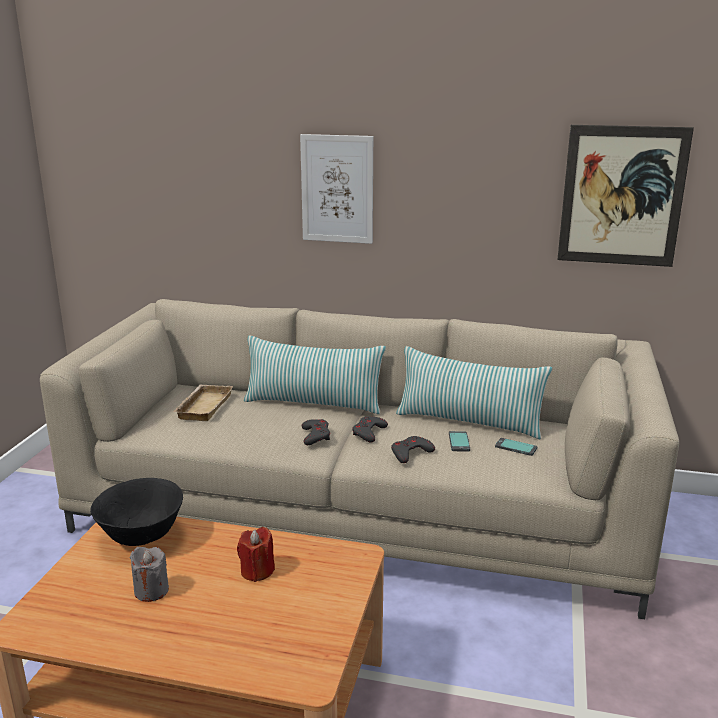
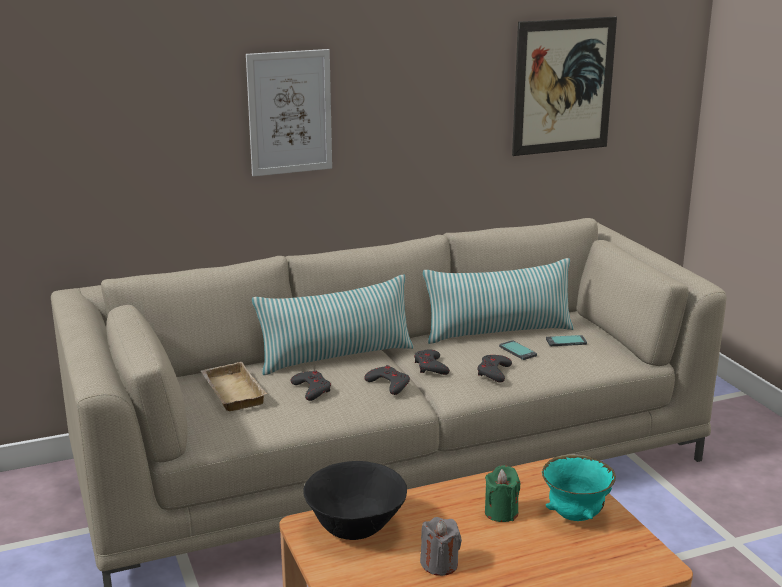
camera: 35 degrees left, 0 degrees up
red candle [237,527,275,582] -> green candle [485,465,520,522]
none -> grey game controller [290,370,331,401]
none -> turquoise bowl [542,454,616,521]

